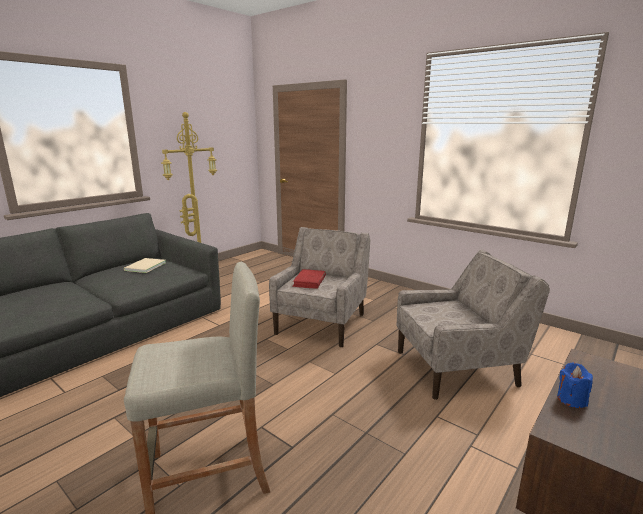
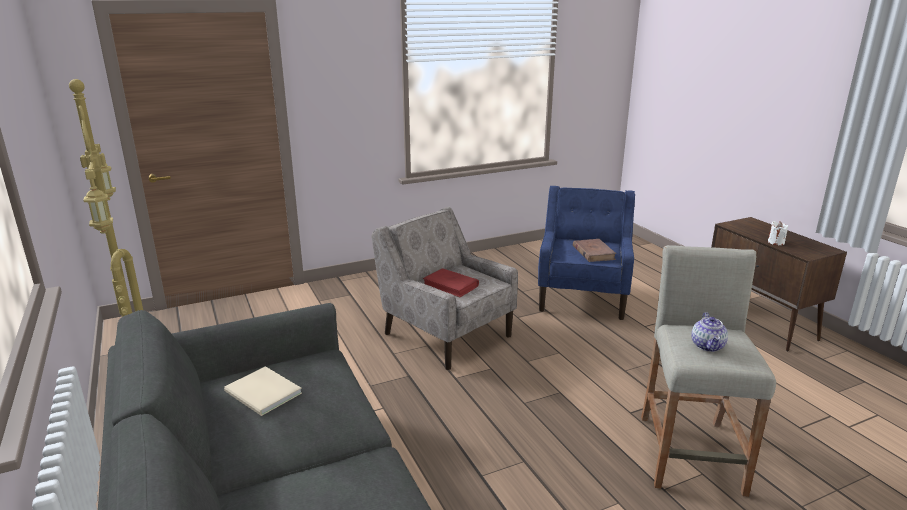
camera: 65 degrees left, 5 degrees up
beige armchair [396,250,550,400] -> blue armchair [538,186,635,320]
blue candle [557,363,593,408] -> white candle [768,221,788,245]
none -> brown book [573,239,616,262]
none -> teapot [691,312,728,352]

